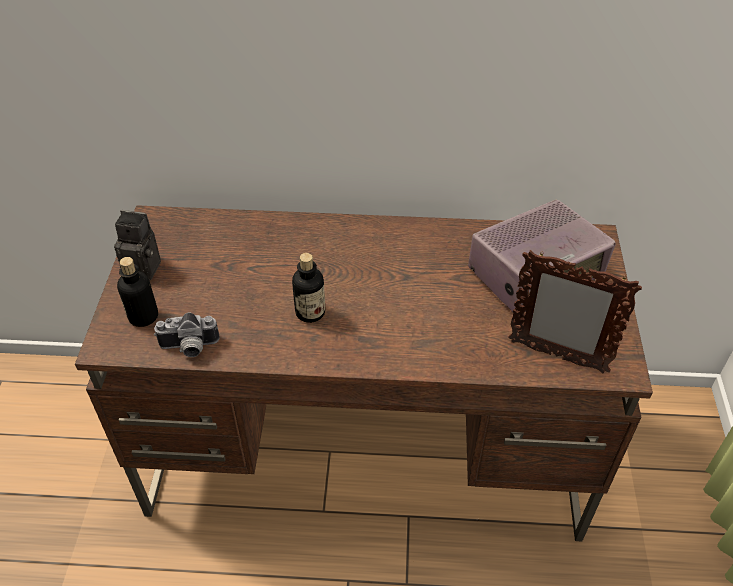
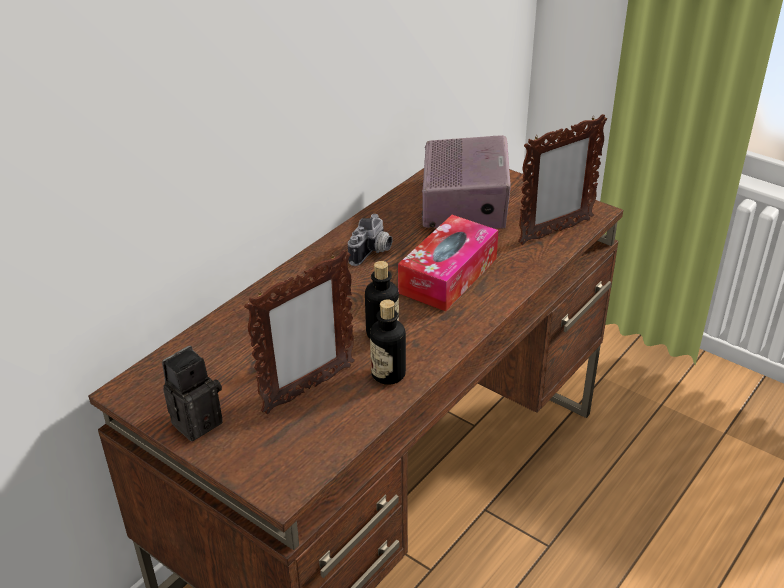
camera: 55 degrees left, 10 degrees down
bottle [117,257,158,327] -> bottle moved to [370,299,406,385]
camera [154,312,219,357] -> camera moved to [348,214,393,266]
none -> picture frame [244,250,355,414]
none -> tissue box [398,215,498,312]

